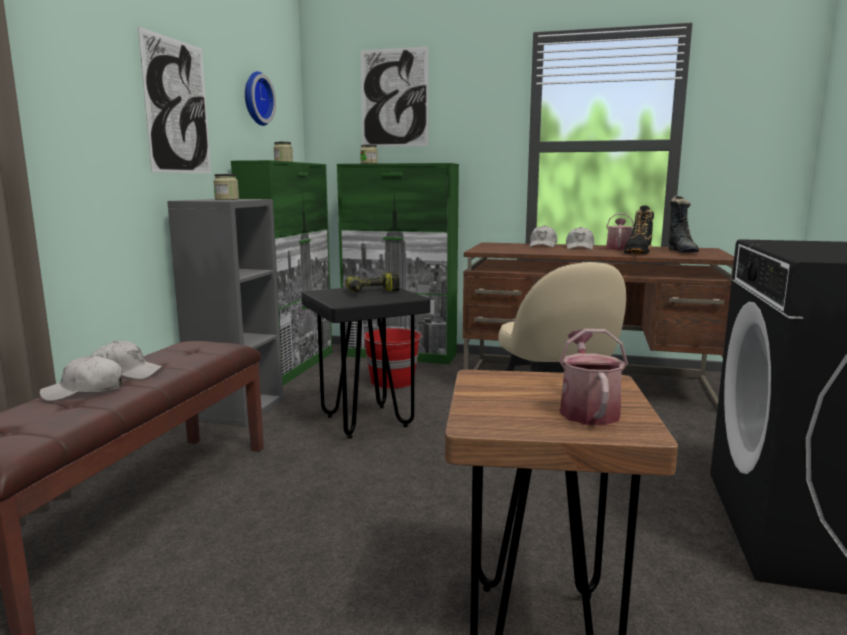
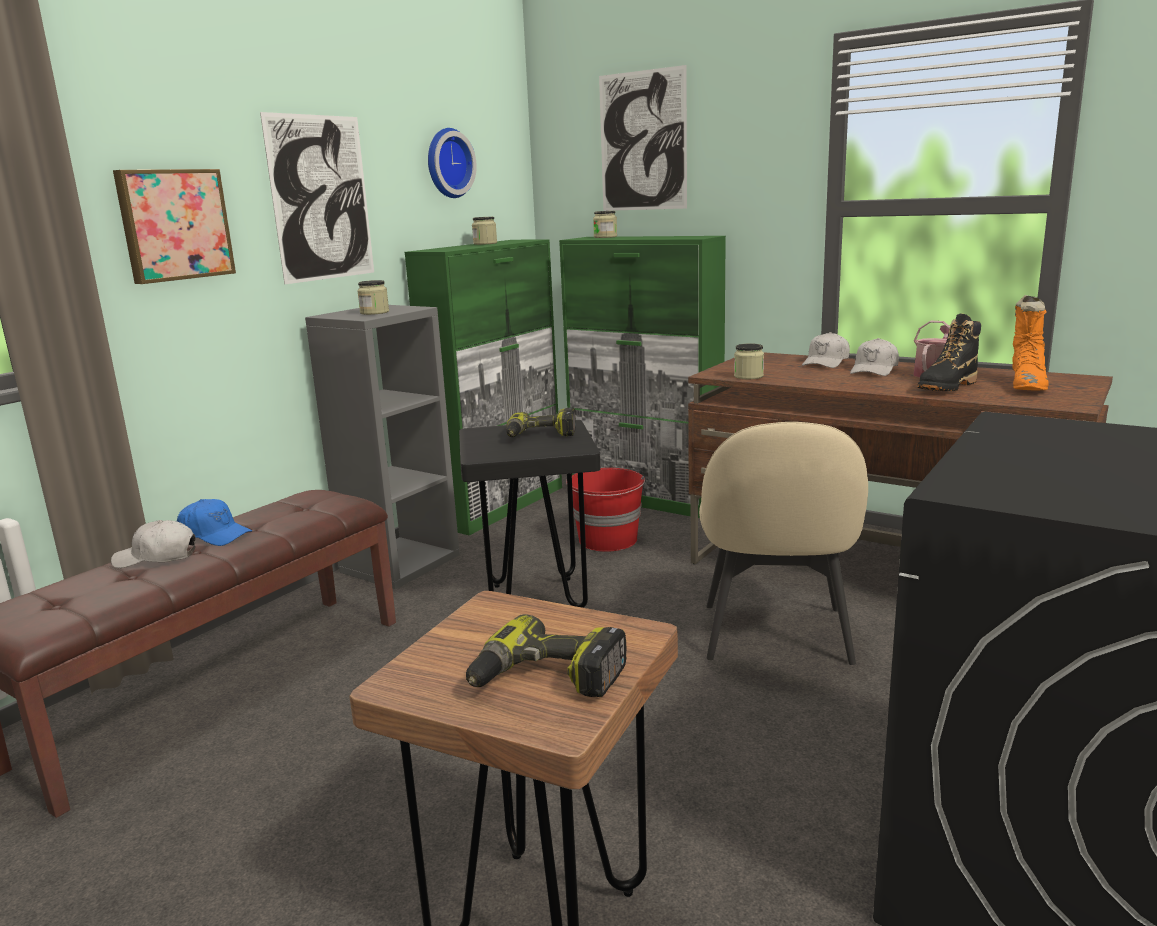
camera: 20 degrees right, 5 degrees up
white cap [92,341,164,379] -> blue cap [177,499,252,546]
watering can [559,329,628,425] -> power drill [466,614,626,697]
black boot [668,195,699,253] -> orange boot [1012,295,1049,390]
none -> picture [113,169,236,284]
none -> jar [734,343,764,379]

